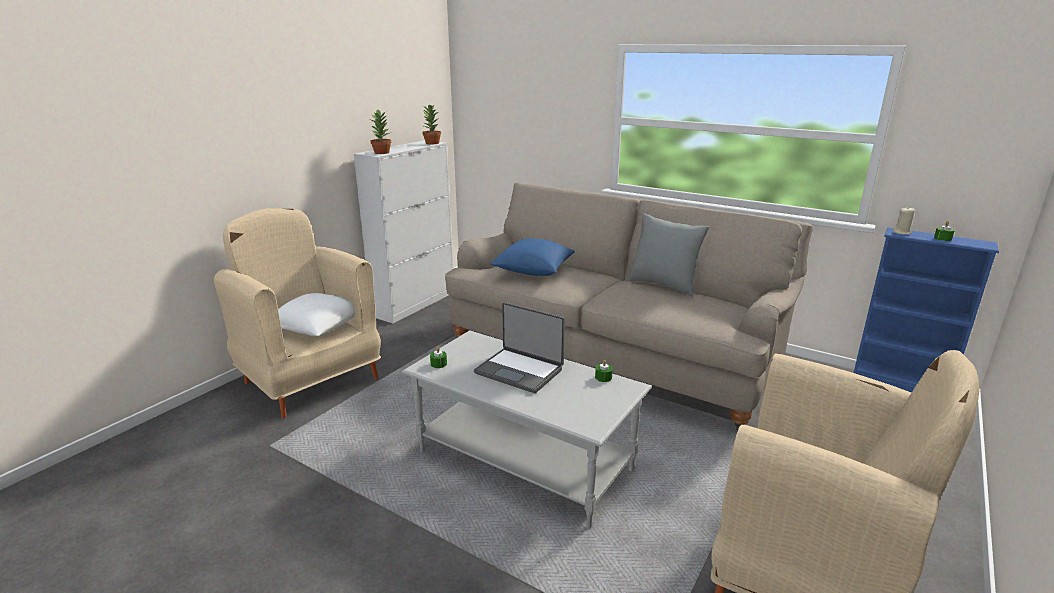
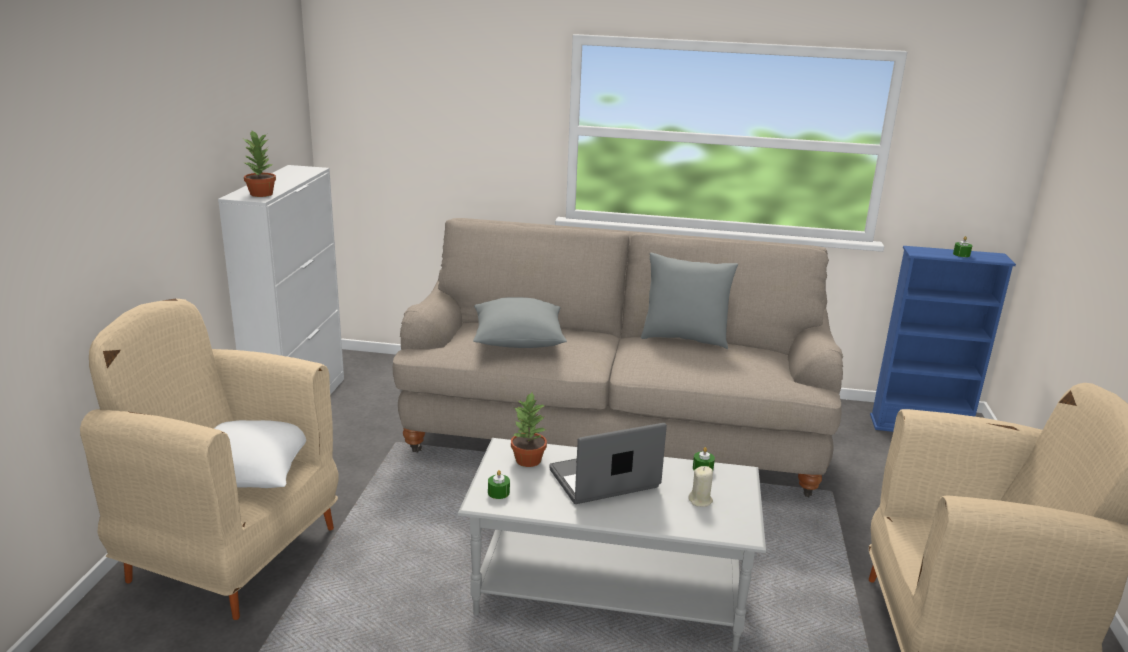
camera: 25 degrees left, 0 degrees up
potted plant [421,104,441,144] -> potted plant moved to [511,393,547,467]
laptop [474,302,565,393] -> laptop turned 150 degrees clockwise [549,423,667,504]
blue pillow [490,238,575,276] -> grey pillow [473,297,567,348]
beige candle [893,207,915,235] -> beige candle moved to [688,466,713,507]

